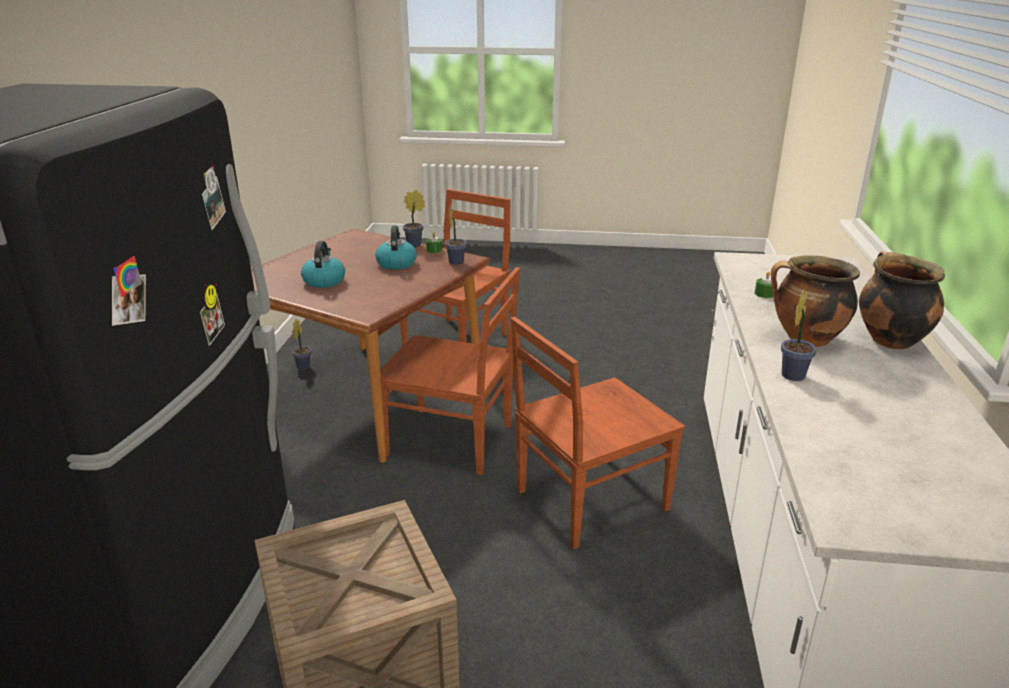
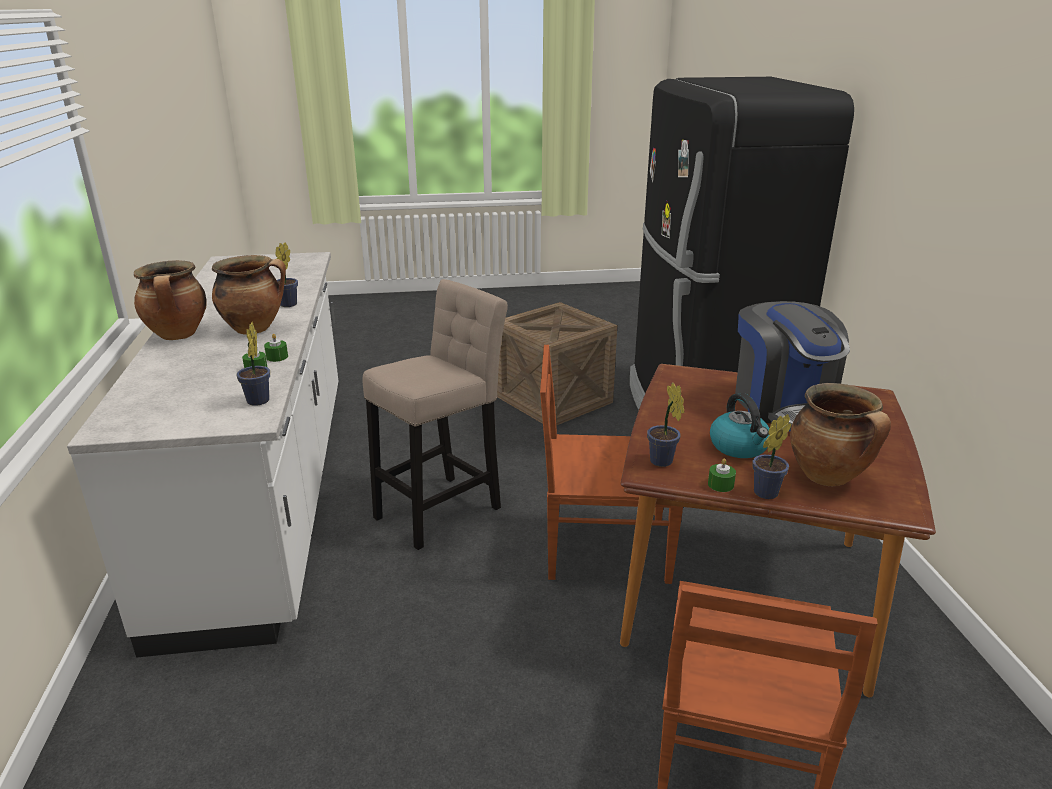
camera: 165 degrees right, 0 degrees up
potted plant [292,319,311,370] -> potted plant moved to [236,322,270,406]
kettle [301,241,345,288] -> coffee machine [735,301,850,432]
brown chair [511,317,685,549] -> beige stool [363,279,508,550]
none -> green candle [264,334,288,362]
none -> cooking pot [790,383,891,486]

